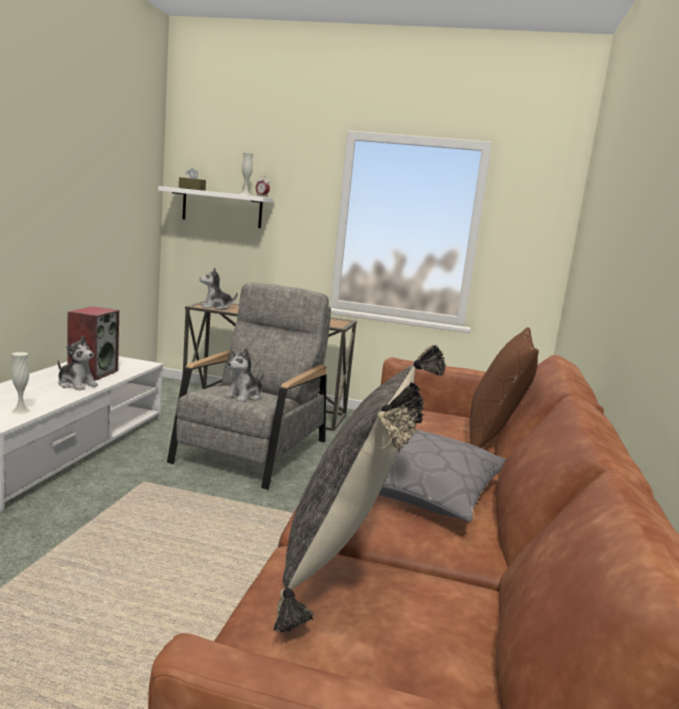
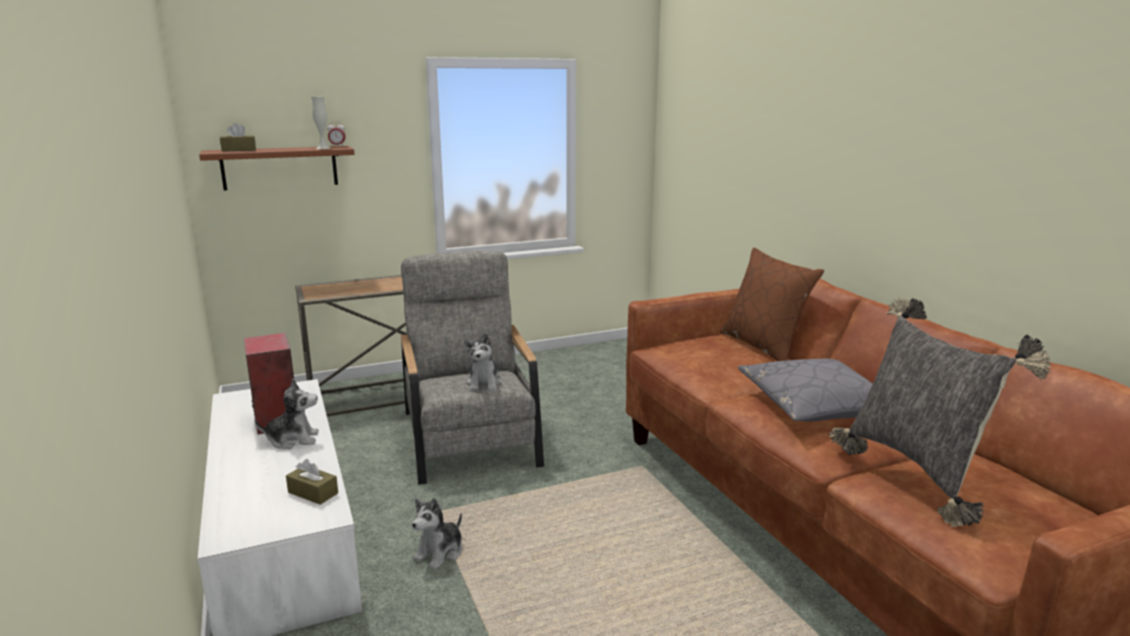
camera: 35 degrees left, 5 degrees up
white vase [11,352,30,414] -> brown tissue box [286,459,338,505]
white shelf [158,186,274,228] -> brown shelf [199,146,355,190]
plush toy [200,268,238,310] -> plush toy moved to [412,498,462,570]

